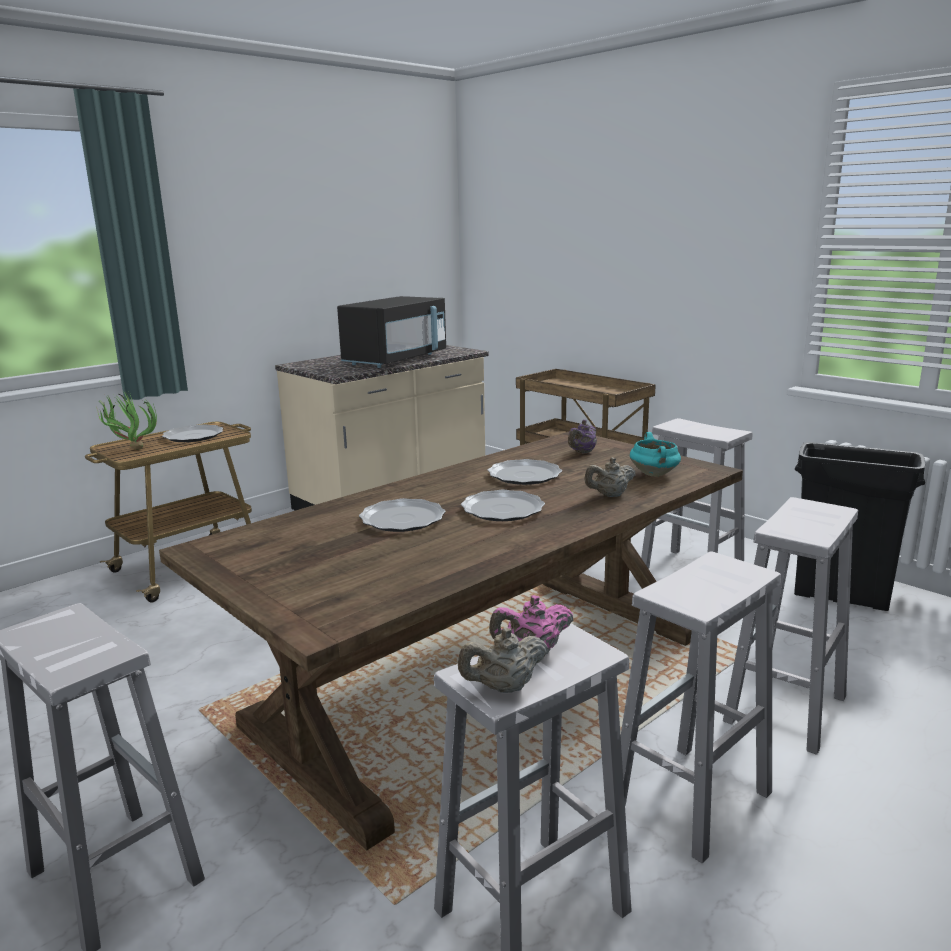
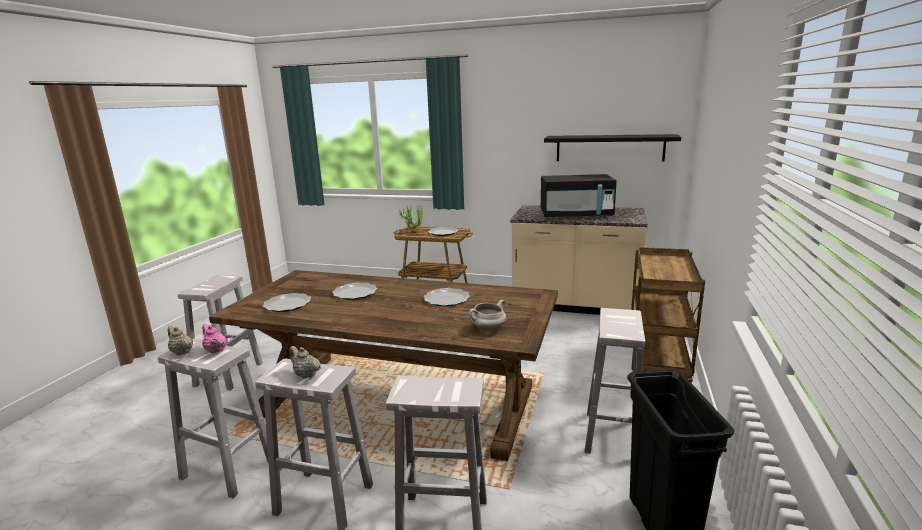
camera: 60 degrees right, 0 degrees up
plate [461,490,545,521] -> plate moved to [263,293,311,312]
purple teapot [568,420,597,453] -> none
beige teapot [584,457,636,497] -> beige teapot moved to [289,346,321,379]
turquoise cooking pot [630,432,681,476] -> white cooking pot [469,300,506,331]
none -> black shelf [544,134,681,161]

